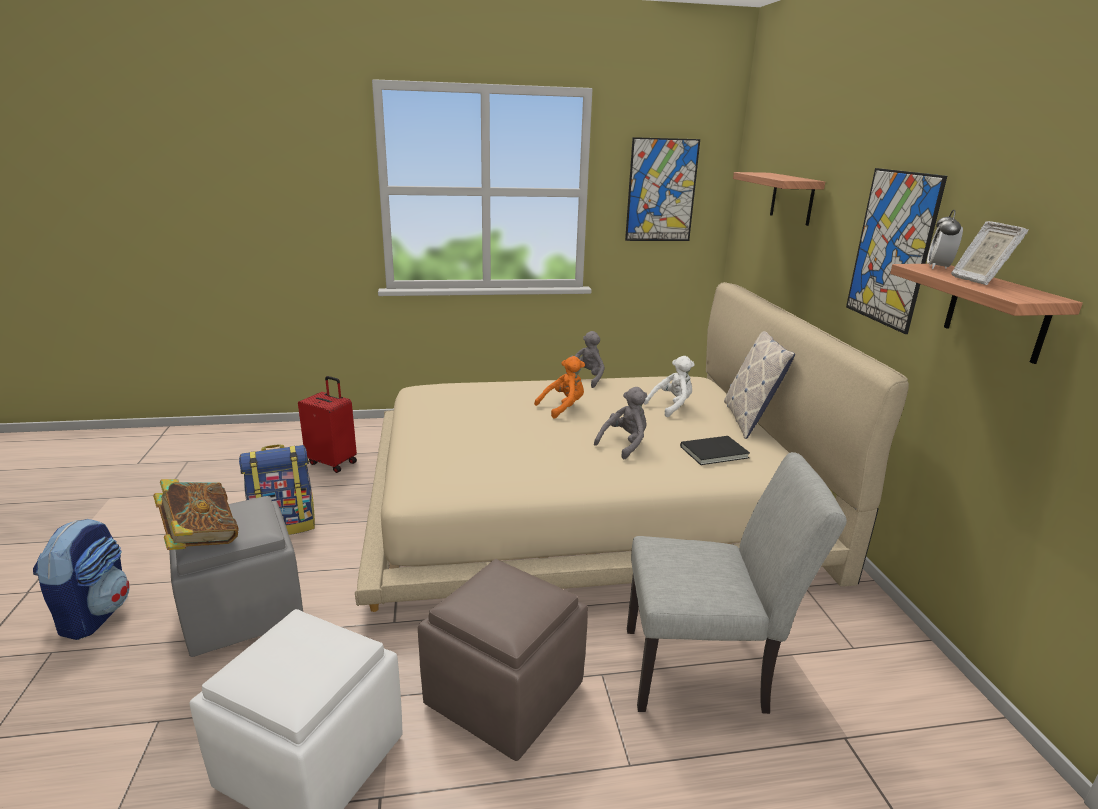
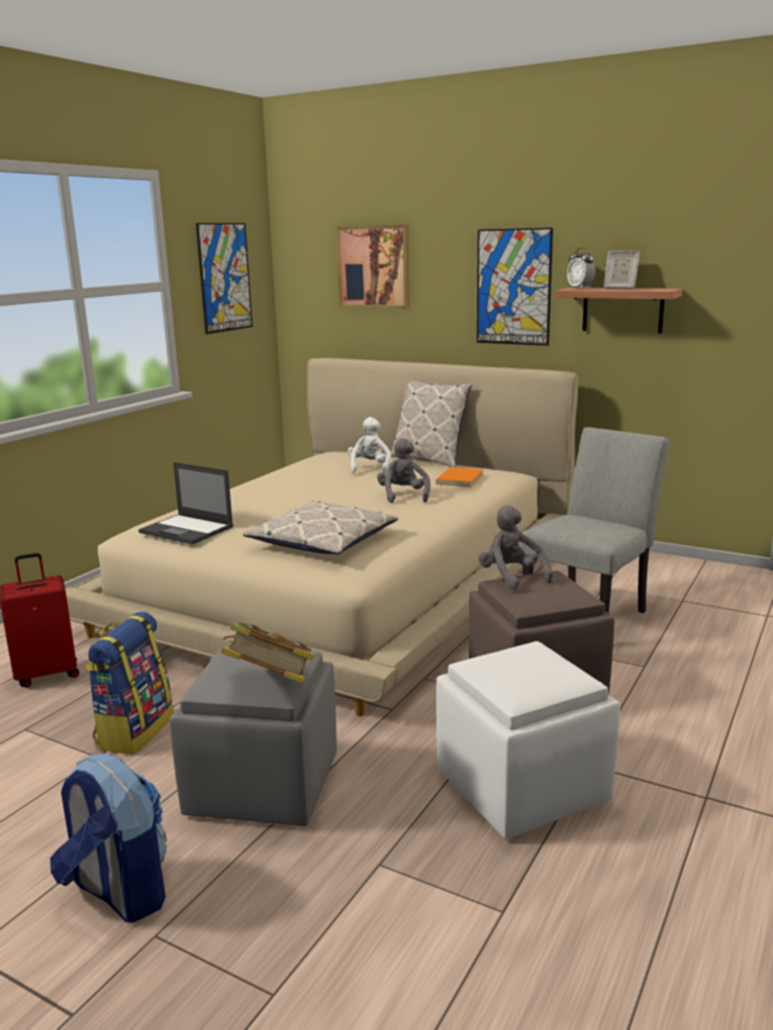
camera: 50 degrees left, 5 degrees down
orange plush toy [534,356,585,419] -> none
grey plush toy [570,331,605,388] -> grey plush toy moved to [479,505,553,590]
black book [680,436,750,465] -> orange book [436,467,484,487]
shelf [733,172,825,226] -> picture [336,224,410,309]
none -> laptop [138,462,233,545]
none -> pillow [243,501,399,555]

